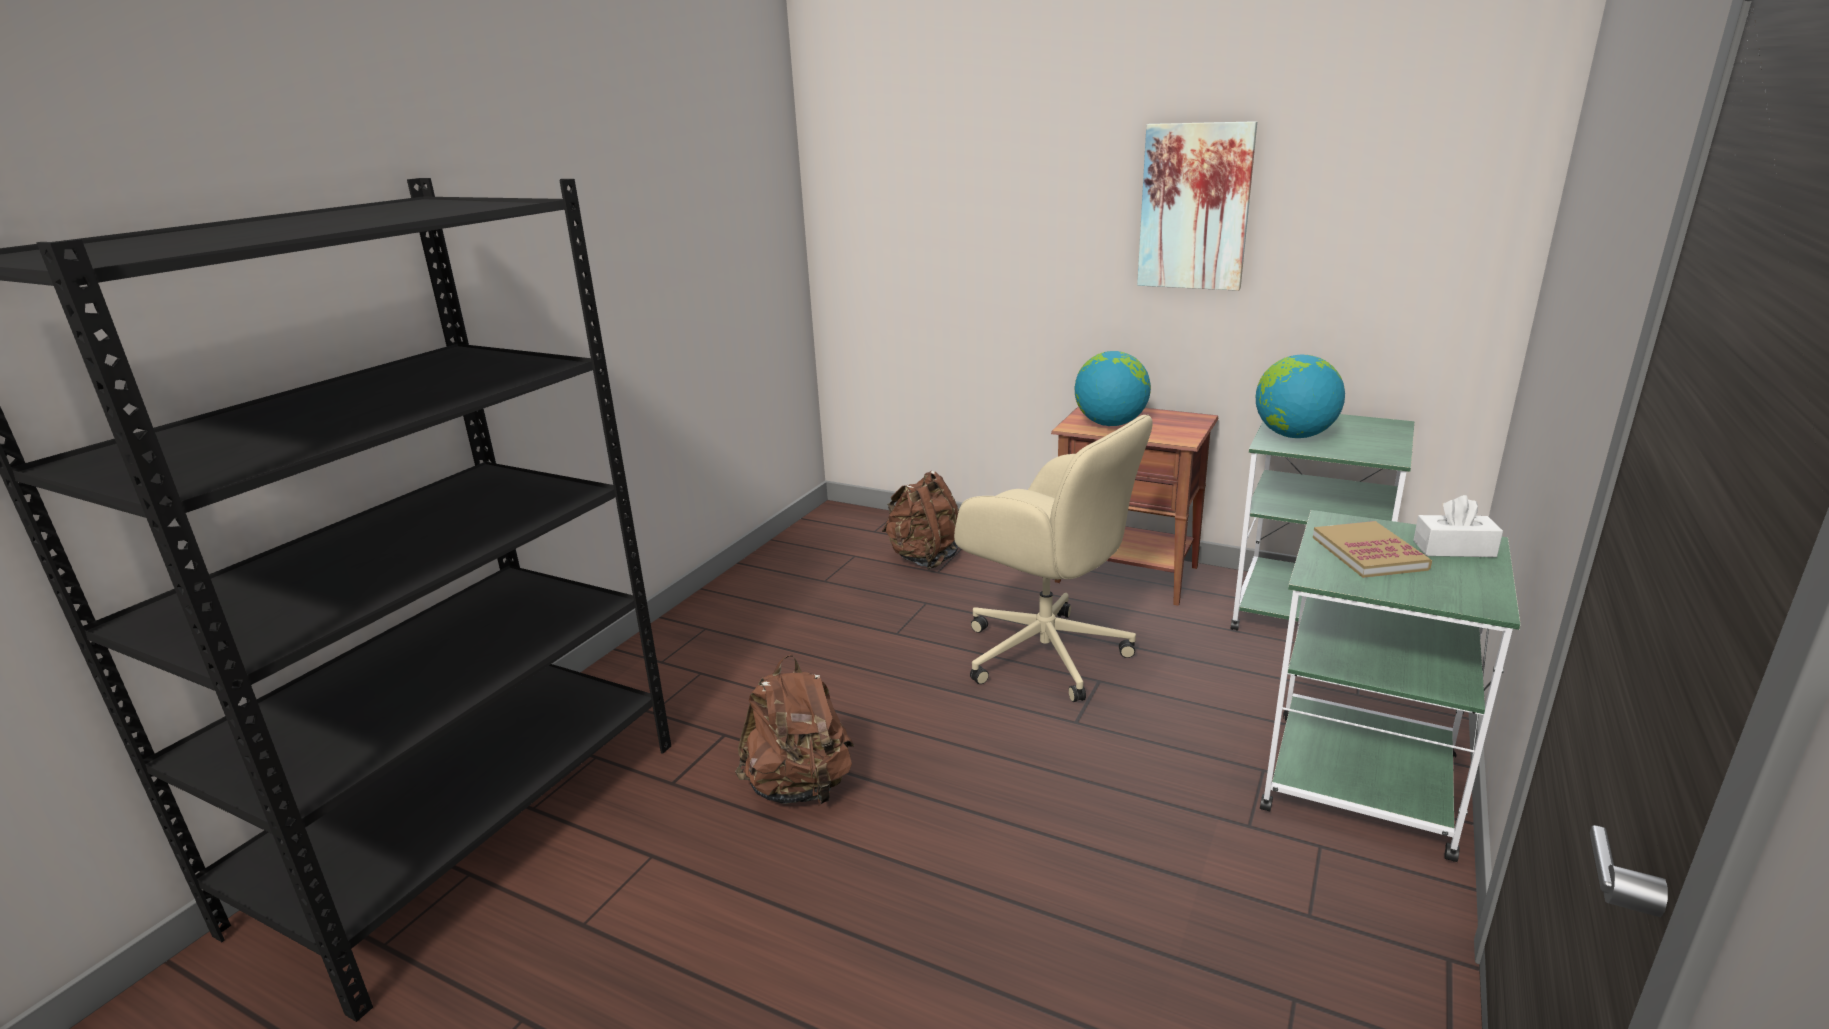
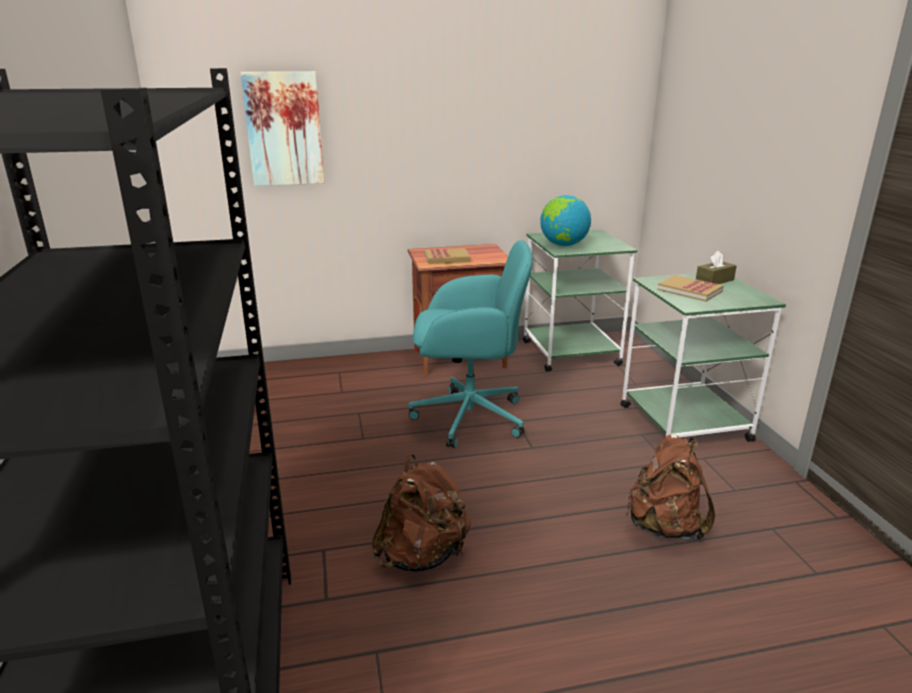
camera: 40 degrees left, 0 degrees up
brown backpack [882,471,959,570] -> brown backpack moved to [626,434,715,541]
beige office chair [954,415,1153,702] -> turquoise office chair [408,240,533,448]
globe [1074,351,1151,426] -> book [425,248,471,264]
picture [1137,121,1257,291] -> picture moved to [240,71,325,186]
white tissue box [1413,495,1503,557] -> brown tissue box [696,251,736,284]

